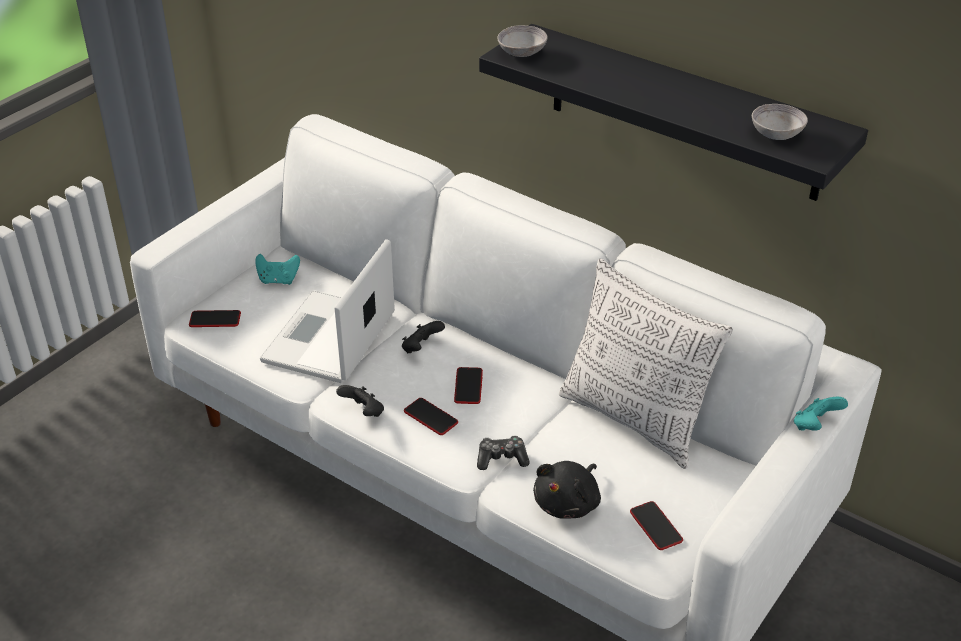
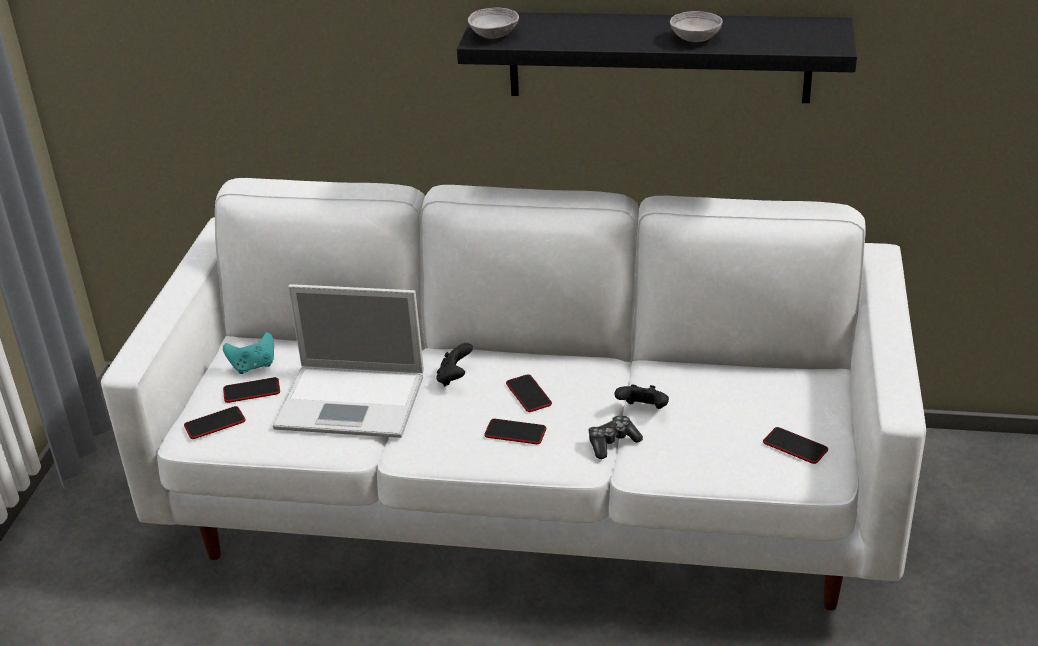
camera: 25 degrees left, 5 degrees down
laptop [260,239,395,383] -> laptop turned 75 degrees counterclockwise [272,284,424,438]
black game controller [336,385,384,417] -> black game controller moved to [614,385,669,409]
black plush toy [533,461,601,519] -> none
pillow [559,259,733,469] -> none
grey bowl [752,104,808,140] -> grey bowl moved to [670,11,723,42]
turquoise game controller [794,397,848,431] -> none
none -> phone [223,377,280,403]

